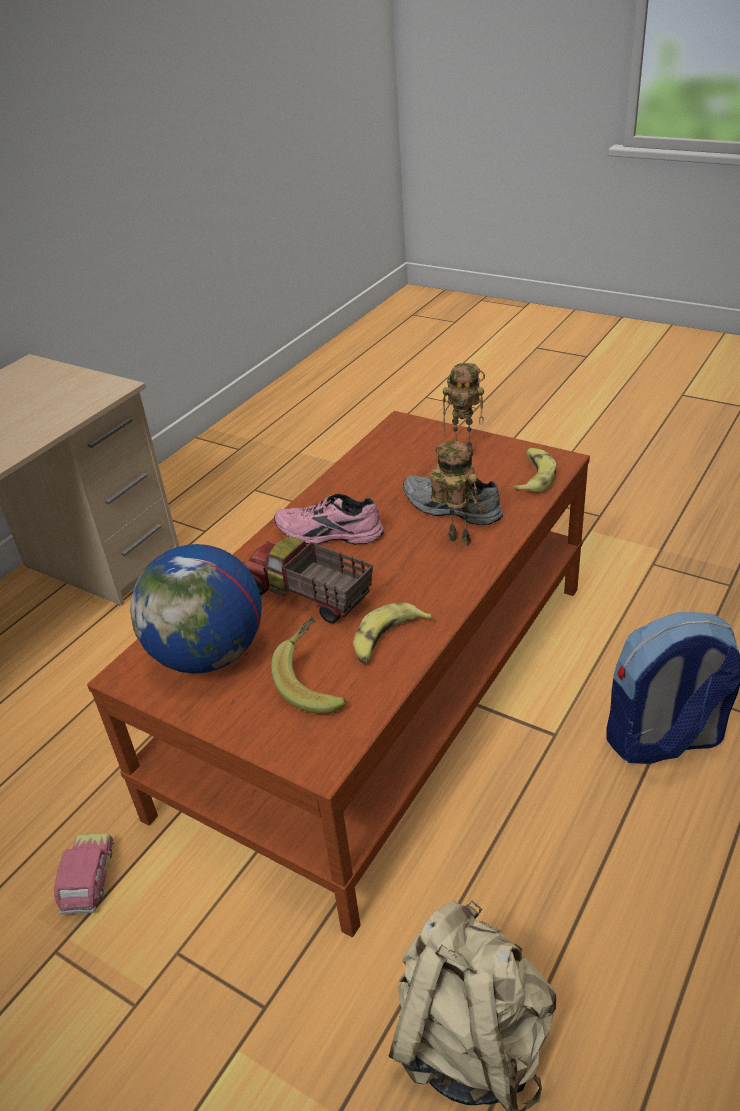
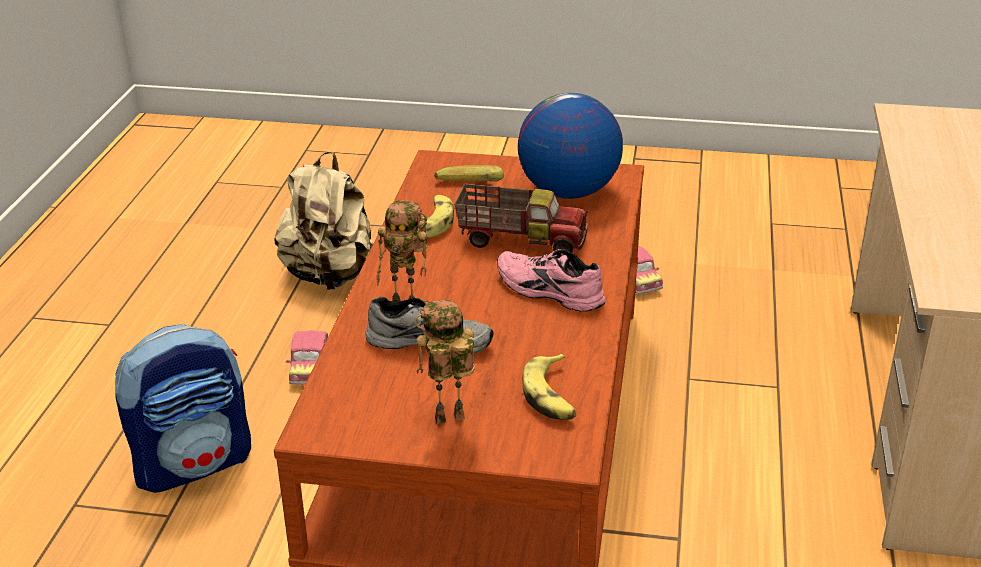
camera: 155 degrees right, 5 degrees down
pink shoe [274,494,384,545] -> pink shoe turned 135 degrees counterclockwise [497,249,606,312]
banana [513,448,557,492] -> banana moved to [522,354,576,420]
none -> toy car [286,330,328,385]

